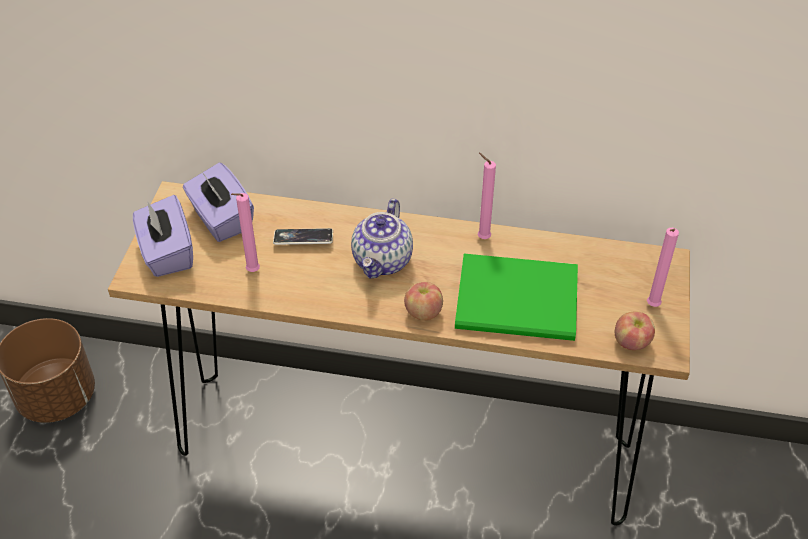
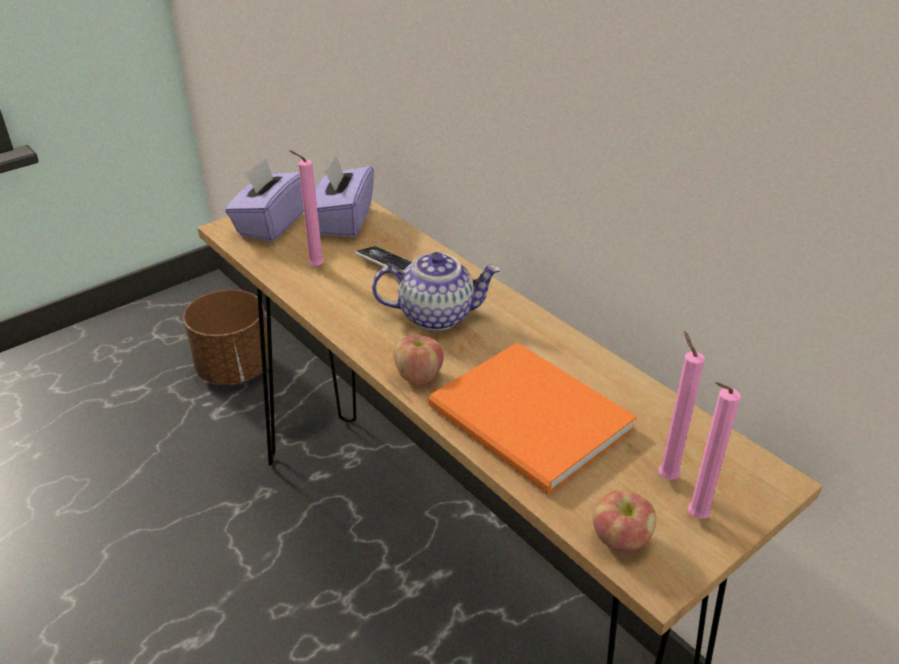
camera: 40 degrees right, 10 degrees down
teapot [351,199,413,279] -> teapot turned 150 degrees counterclockwise [372,252,501,331]
green book [455,254,578,341] -> orange book [429,343,637,495]
pink candle [478,153,496,239] -> pink candle moved to [658,331,705,480]

